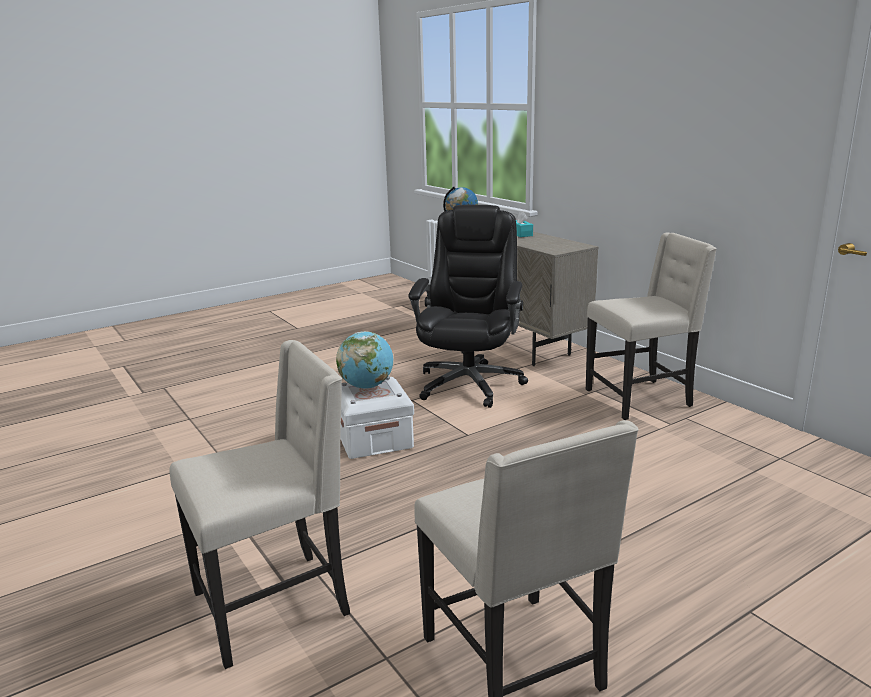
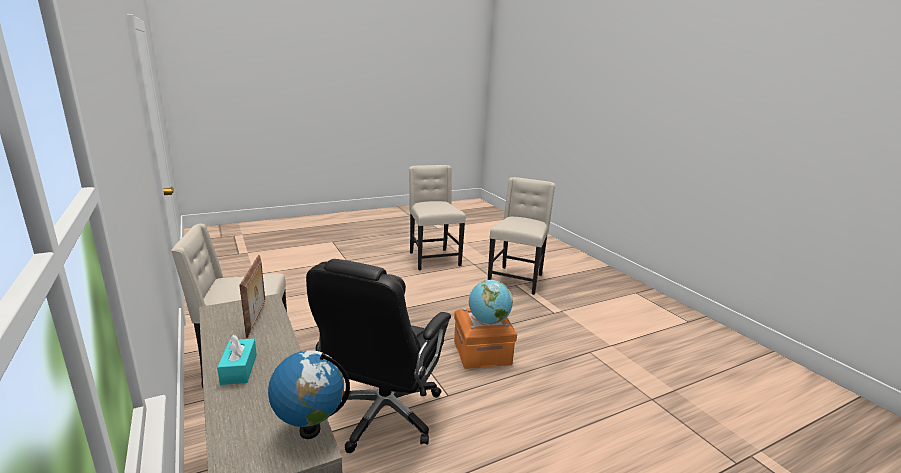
camera: 175 degrees left, 0 degrees up
beige chair [170,340,350,669] -> beige chair turned 135 degrees clockwise [488,177,556,295]
white storage box [340,376,414,459] -> orange storage box [454,308,517,369]
none -> picture frame [239,255,265,338]

